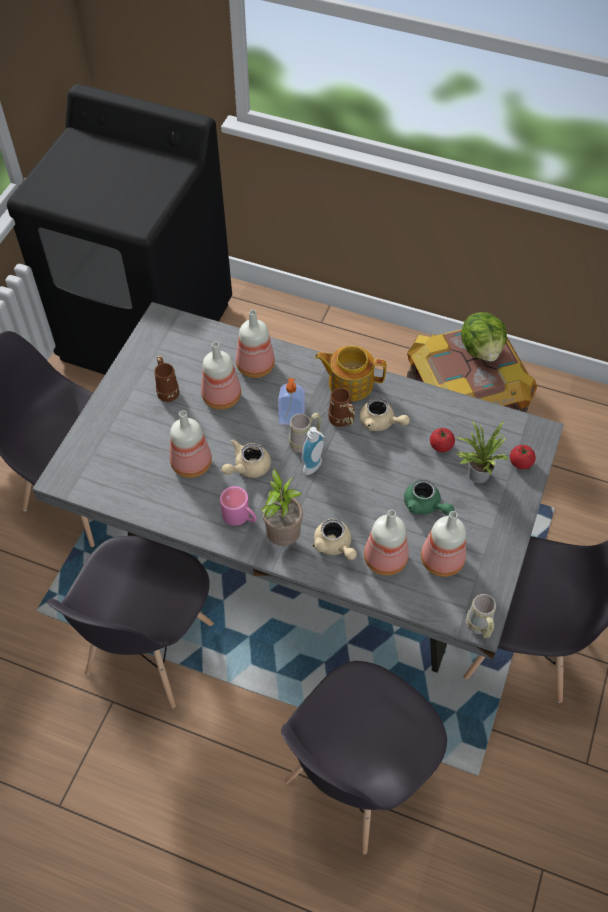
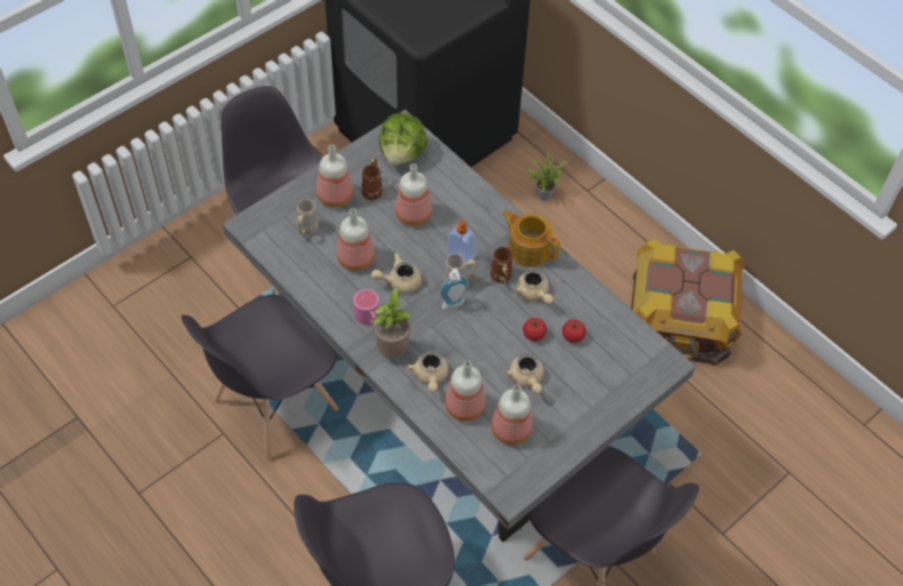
camera: 25 degrees right, 0 degrees up
bottle [236,310,275,378] -> bottle moved to [316,145,353,207]
green teapot [404,479,454,515] -> beige teapot [505,354,544,394]
potted plant [455,419,509,483] -> potted plant moved to [526,152,570,201]
lettuce [461,312,507,362] -> lettuce moved to [379,113,427,166]
beige mug [466,594,496,638] -> beige mug moved to [297,199,319,235]
tomato [510,445,536,469] -> tomato moved to [523,318,547,341]

